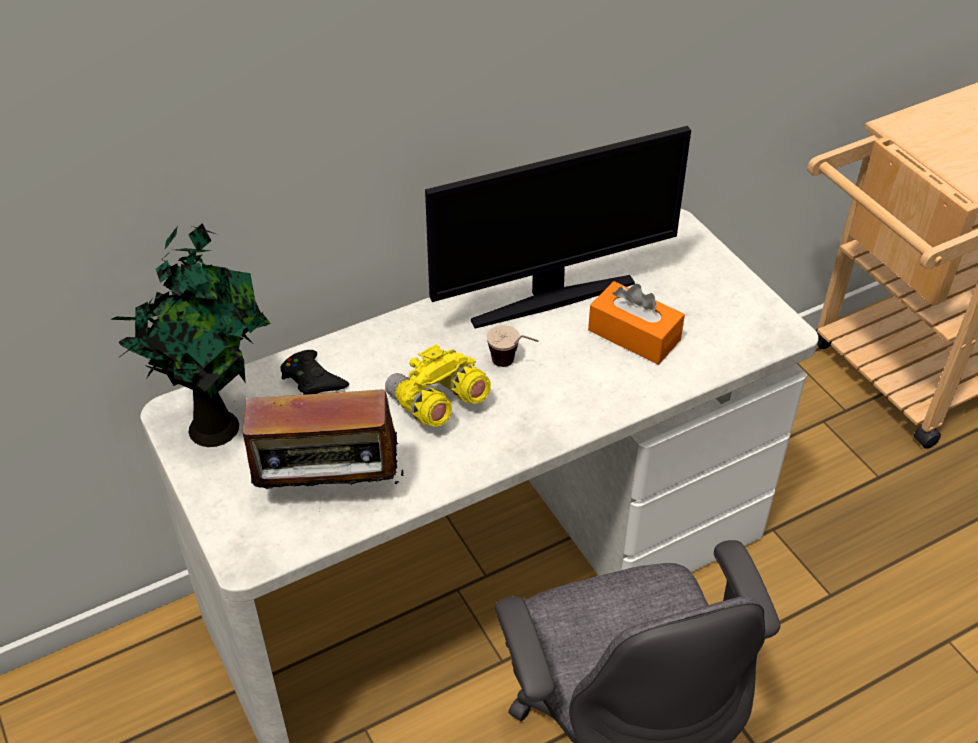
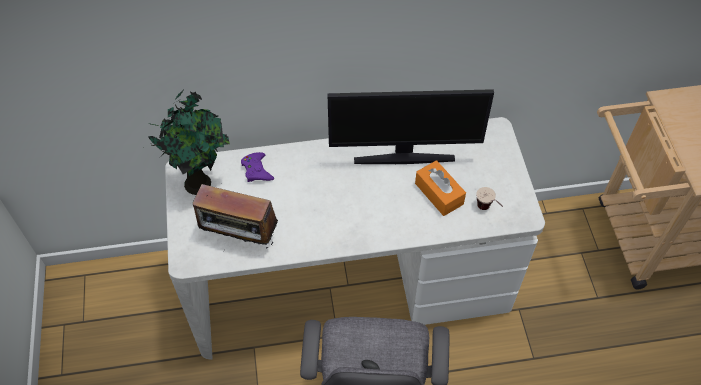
camera: 20 degrees right, 10 degrees up
black game controller [280,350,349,395] -> purple game controller [241,152,274,182]
yellow binoculars [385,344,491,427] -> none
cup [486,325,538,367] -> cup moved to [476,187,503,210]

